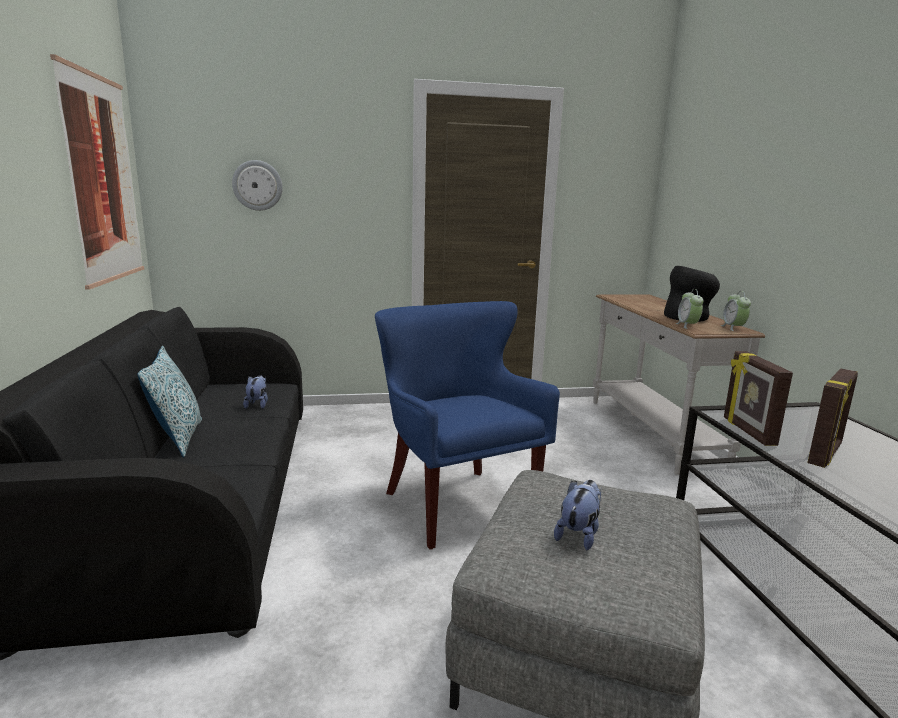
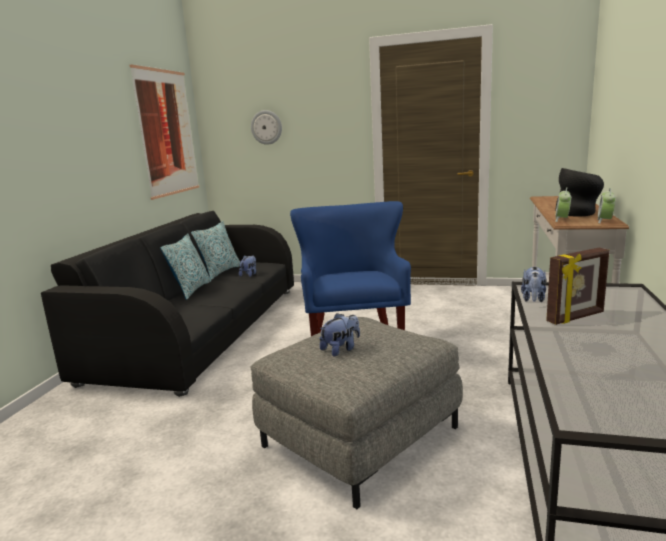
camera: 25 degrees right, 0 degrees up
picture frame [724,351,793,446] -> plush toy [521,267,547,302]
none -> pillow [191,221,240,280]

